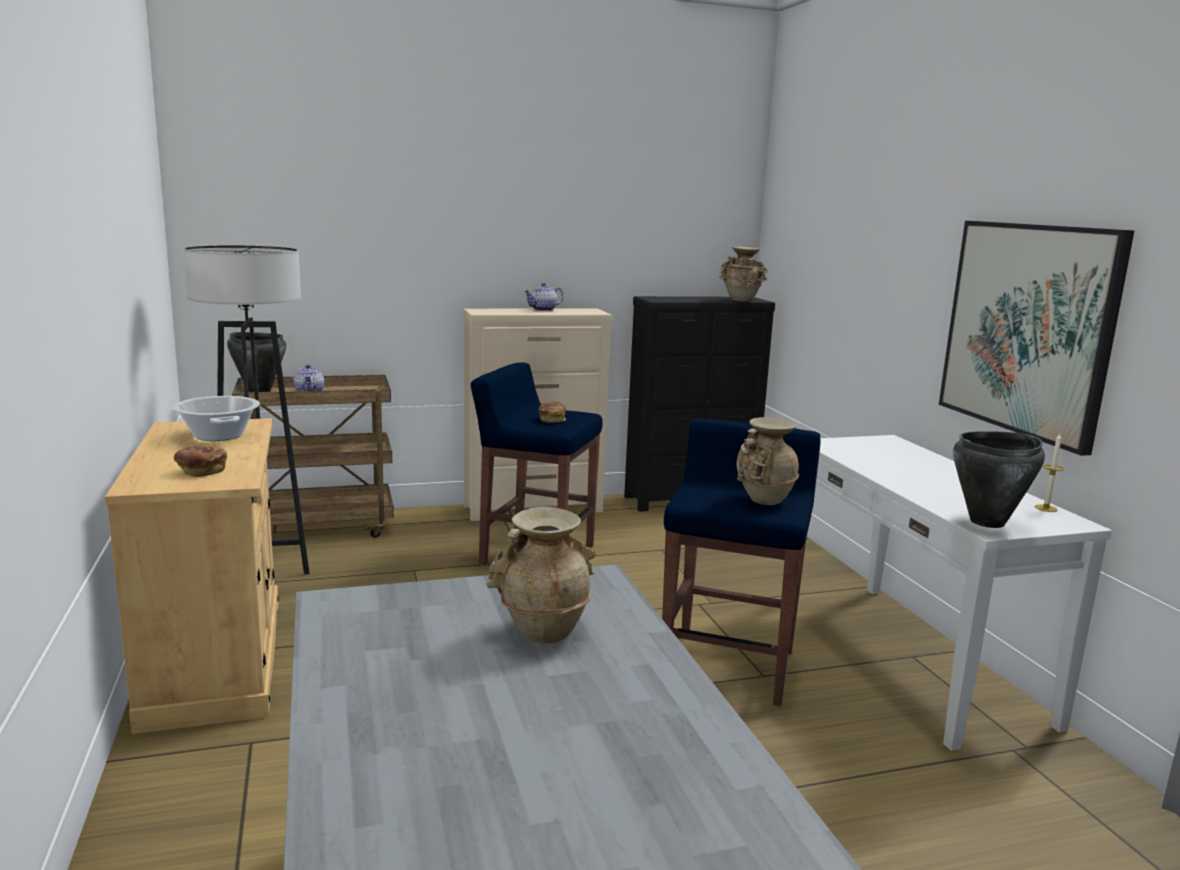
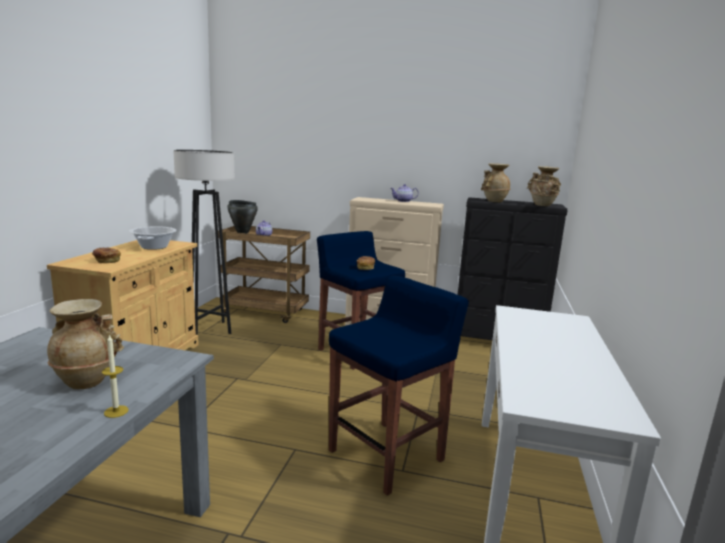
camera: 30 degrees right, 0 degrees up
beige vase [736,417,799,505] -> beige vase moved to [481,163,510,202]
picture [939,221,1135,456] -> none
black cooking pot [953,431,1045,528] -> none
candle [1035,434,1064,512] -> candle moved to [102,334,129,418]

